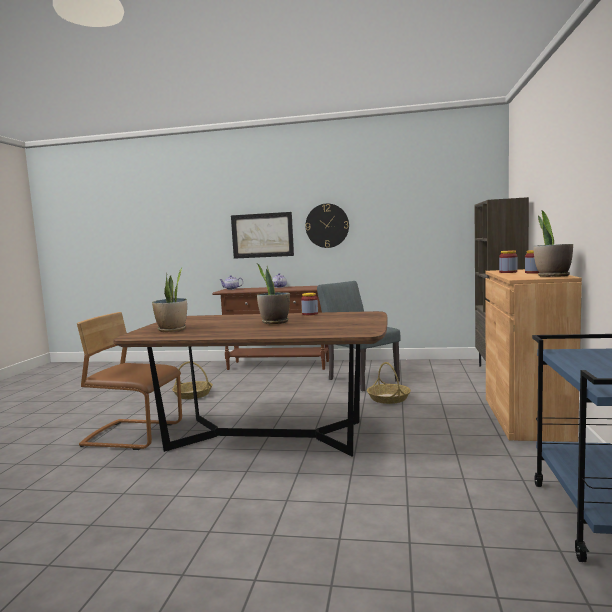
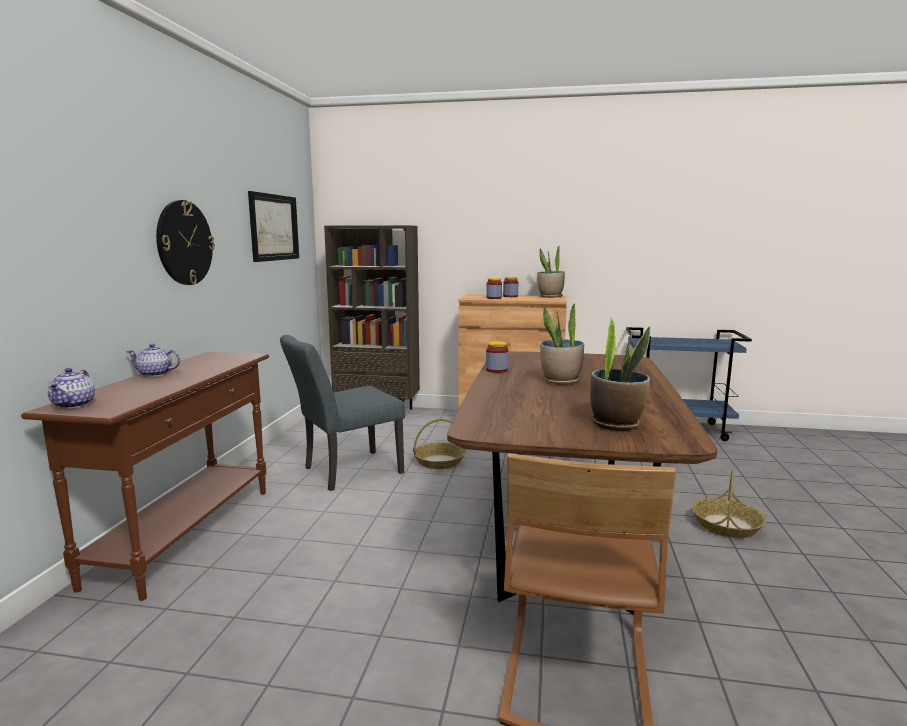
camera: 90 degrees left, 5 degrees up
basket [172,361,213,399] -> basket moved to [692,470,766,538]
picture [231,212,294,259] -> picture moved to [248,191,299,262]

